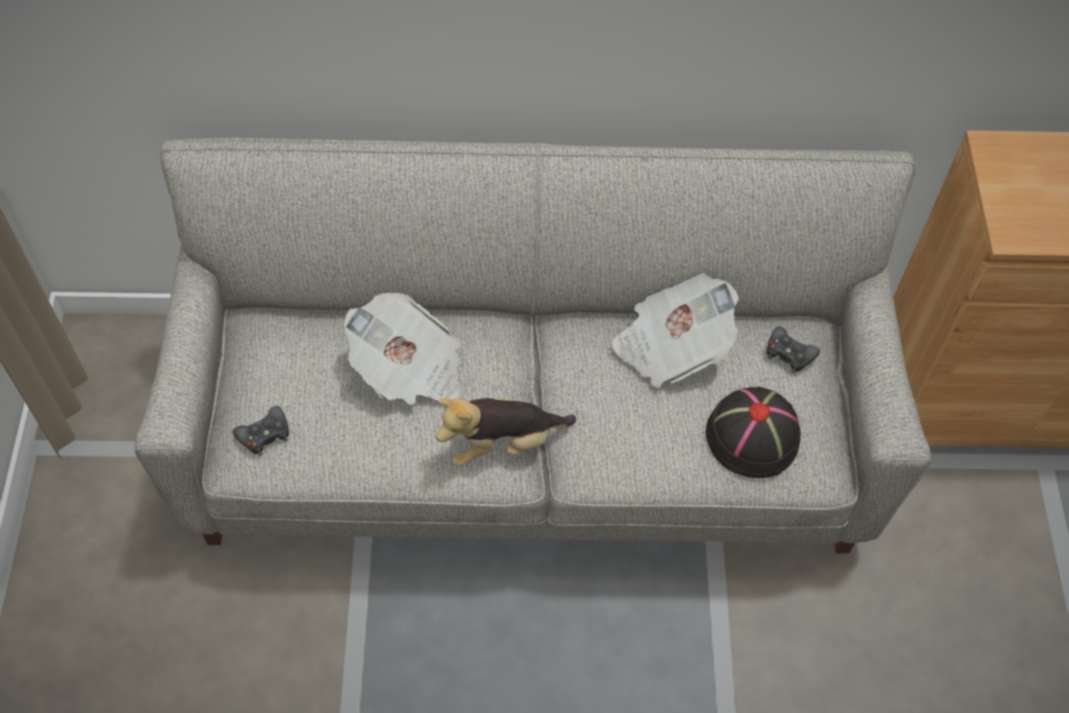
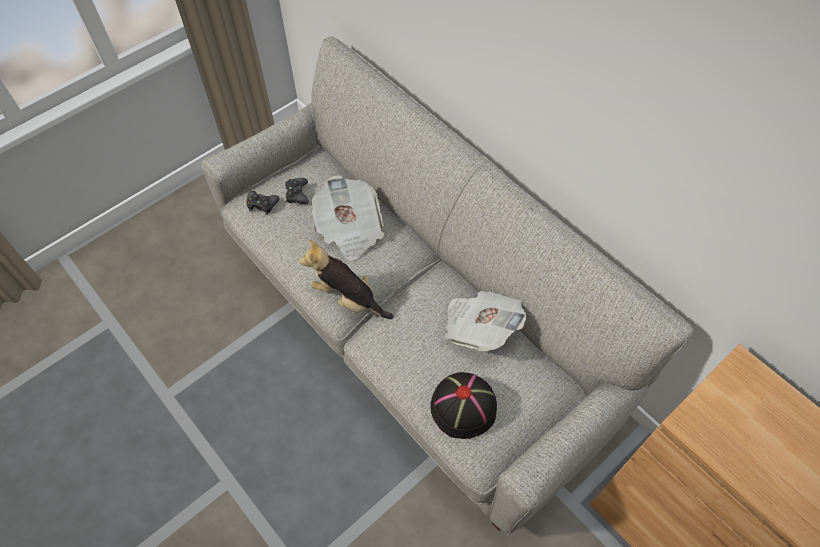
camera: 50 degrees right, 0 degrees up
black game controller [767,326,820,373] -> black game controller moved to [285,178,309,204]

